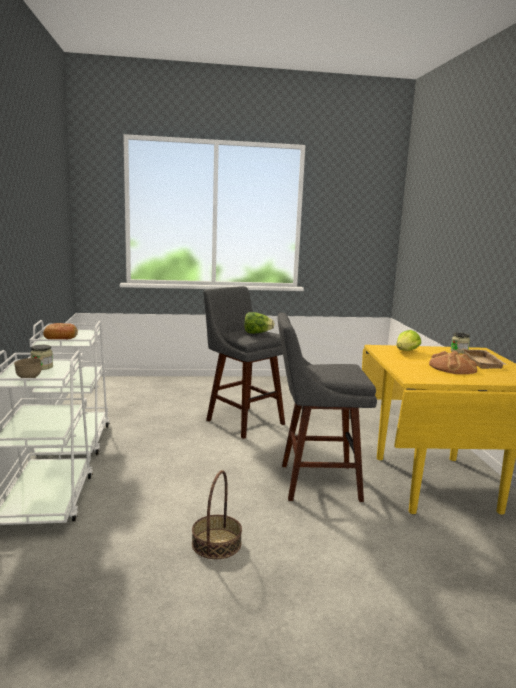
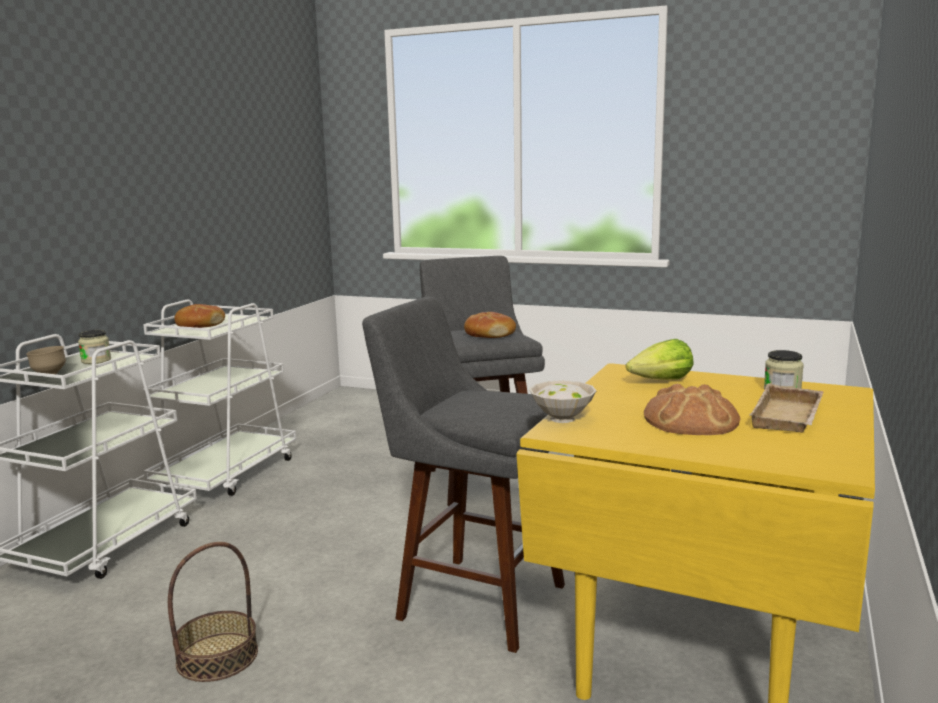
camera: 30 degrees right, 0 degrees up
lettuce [244,312,275,334] -> bread [464,312,516,338]
none -> white bowl [529,380,597,423]

